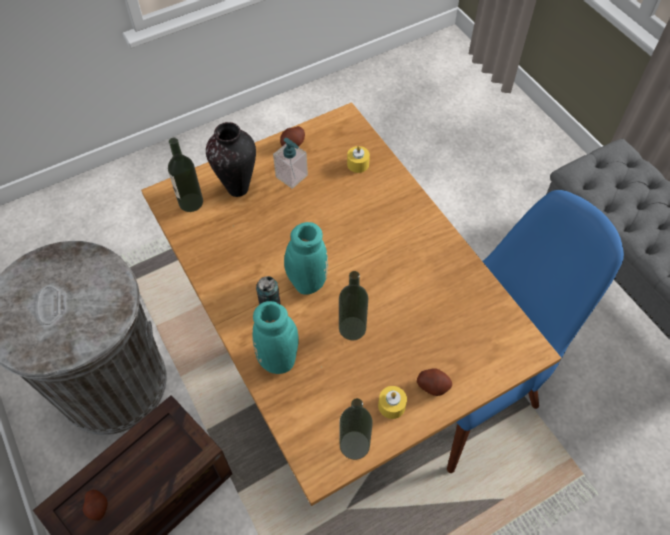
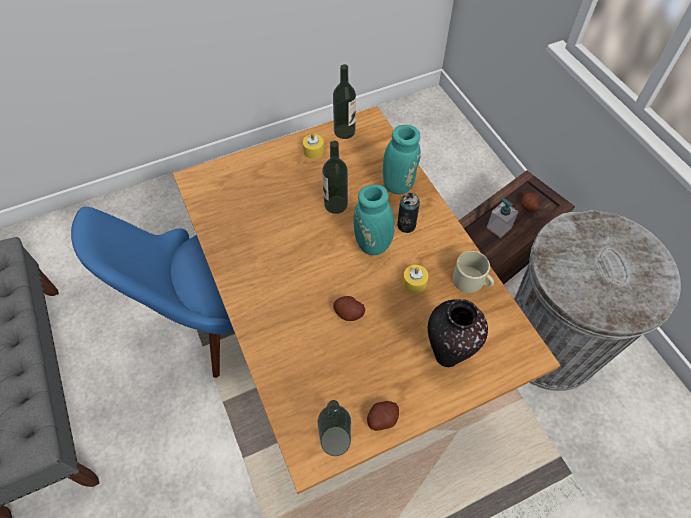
camera: 175 degrees left, 0 degrees up
bottle [168,138,203,212] -> bottle moved to [318,400,351,456]
soap dispenser [273,138,308,189] -> soap dispenser moved to [487,197,519,238]
yellow candle [347,146,370,173] -> yellow candle moved to [403,265,428,294]
potato [417,368,452,396] -> potato moved to [333,296,365,321]
none -> beige mug [453,251,494,293]

